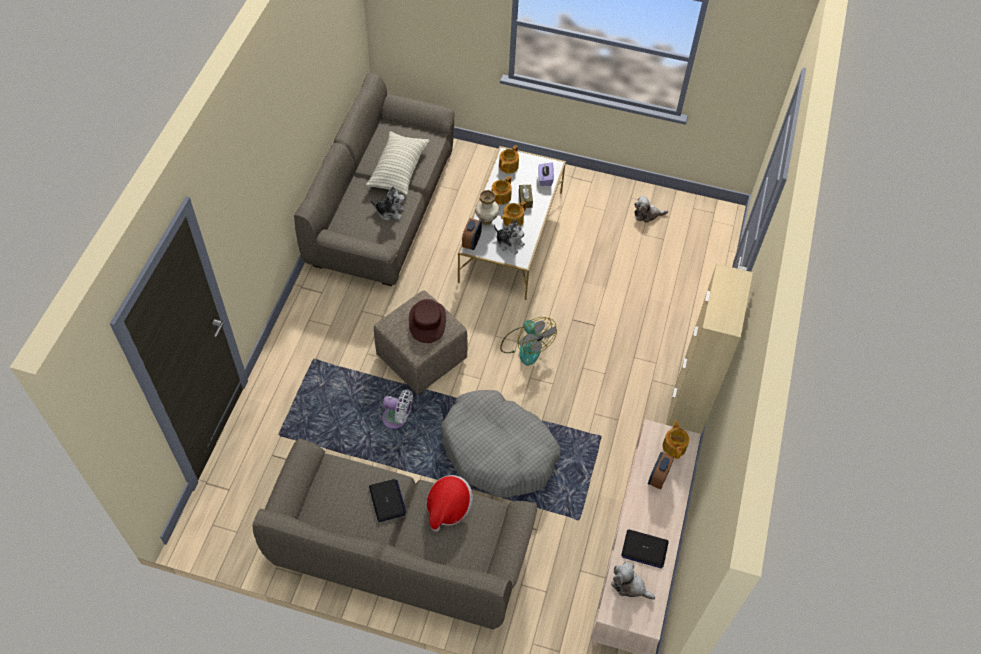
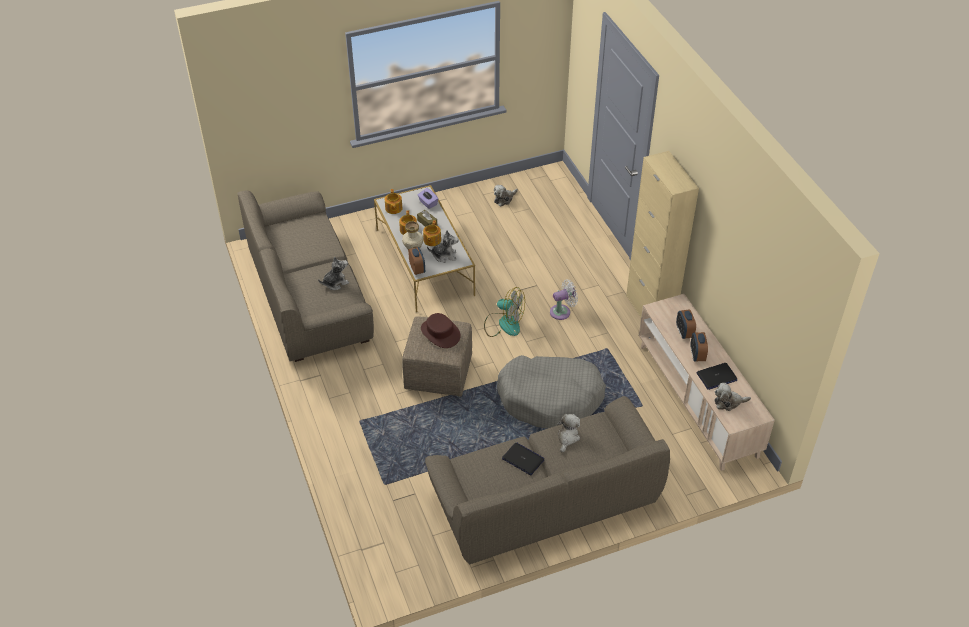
camera: 35 degrees left, 10 degrees down
pillow [366,131,429,196] -> none
white fan [382,390,413,429] -> white fan moved to [550,279,578,320]
hat [426,475,473,532] -> plush toy [557,414,580,452]
teapot [663,420,689,459] -> none
none -> alarm clock [690,332,708,361]

